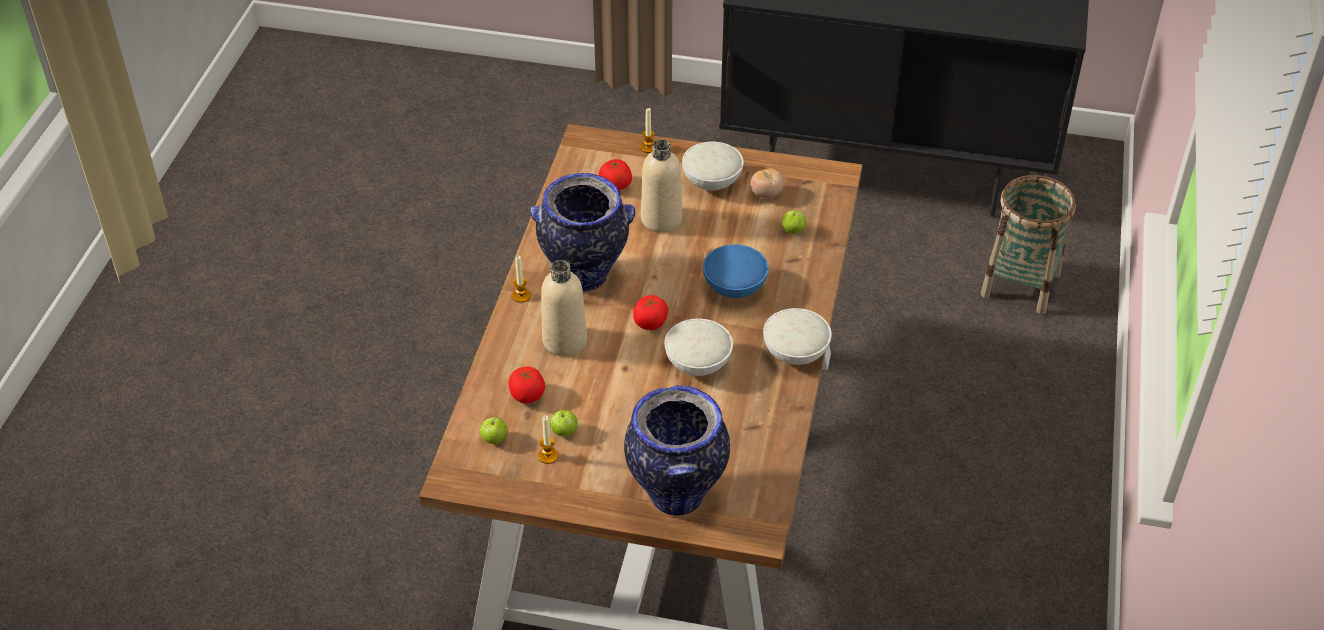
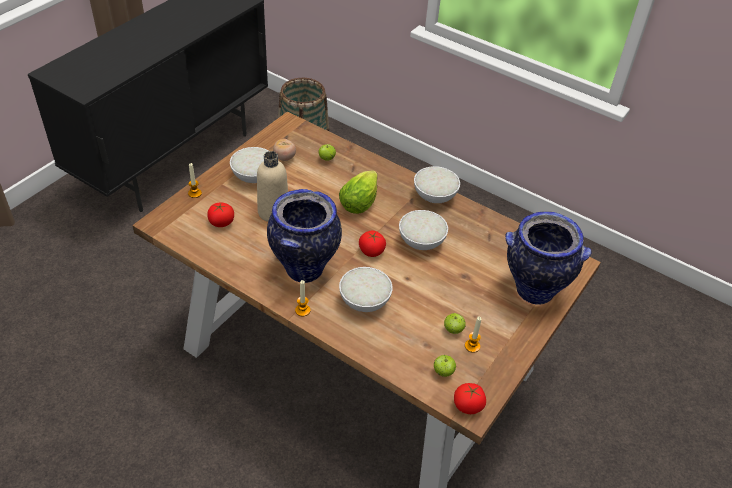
camera: 70 degrees left, 0 degrees up
tomato [509,366,545,404] -> tomato moved to [454,383,486,414]
beige bottle [541,260,587,356] -> white bowl [339,267,392,312]
blue bowl [703,244,769,298] -> lettuce [339,170,378,214]

